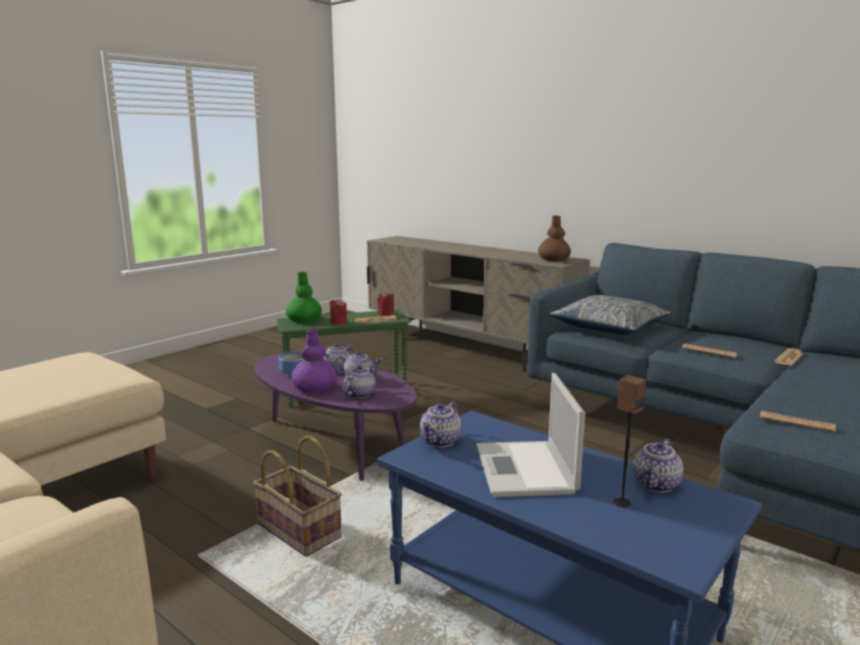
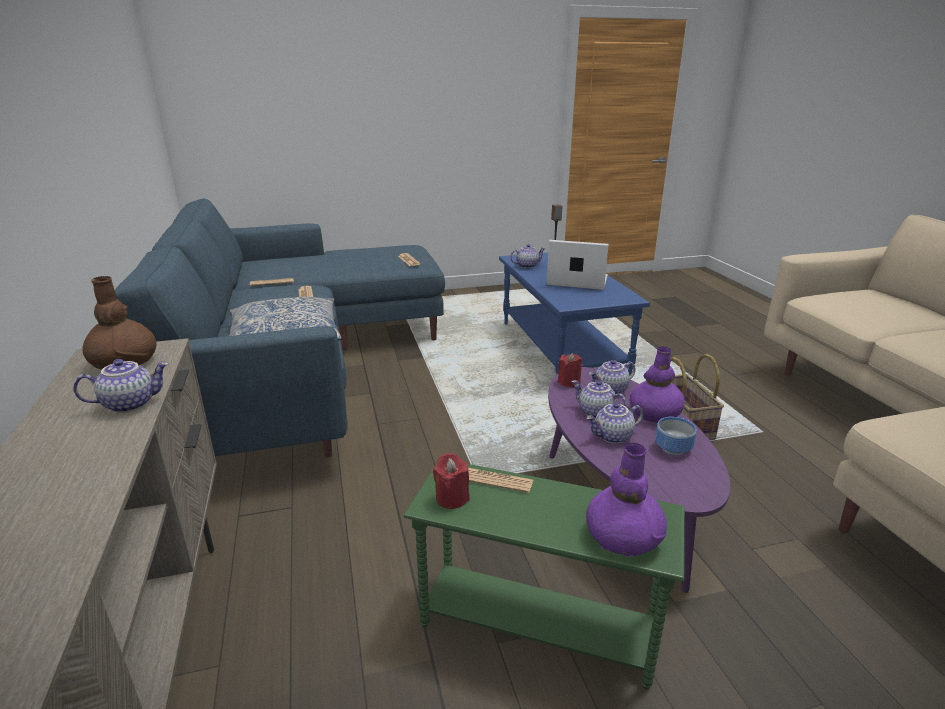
camera: 145 degrees left, 10 degrees up
green vase [286,272,322,323] -> purple vase [586,443,667,557]
red candle [330,299,347,325] -> red candle moved to [558,353,582,388]
teapot [420,401,462,447] -> teapot moved to [73,359,169,413]
laptop [476,373,585,497] -> laptop turned 105 degrees counterclockwise [547,240,609,290]

